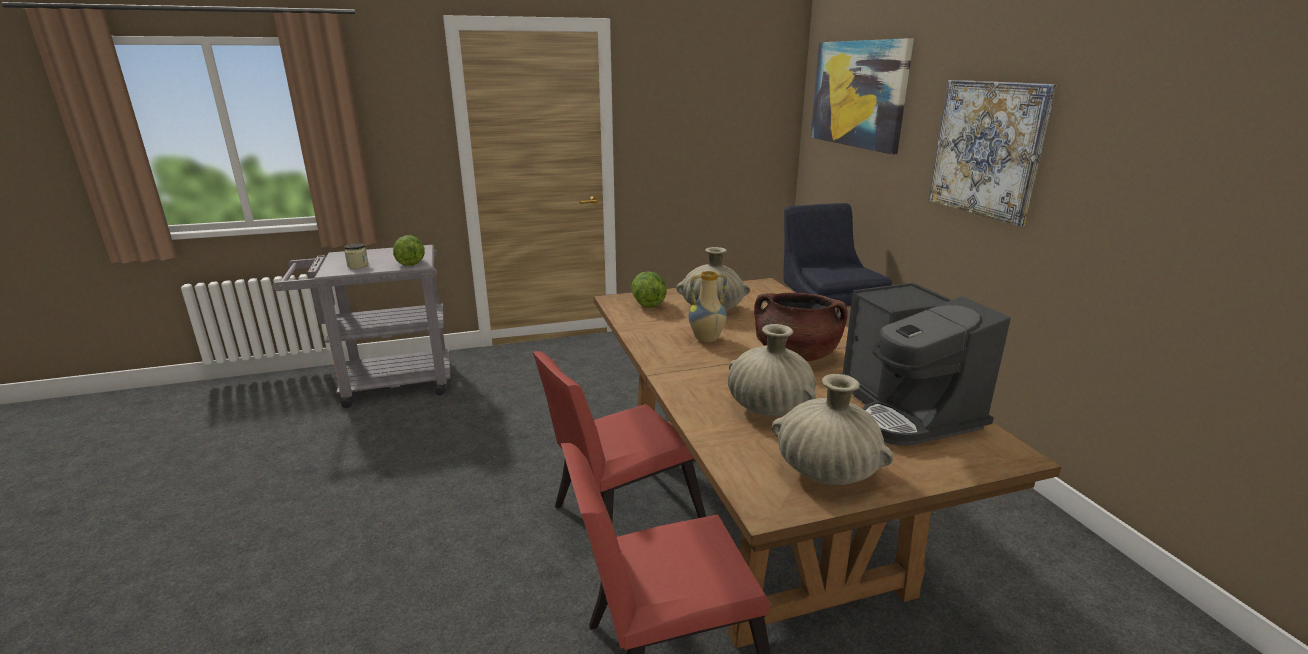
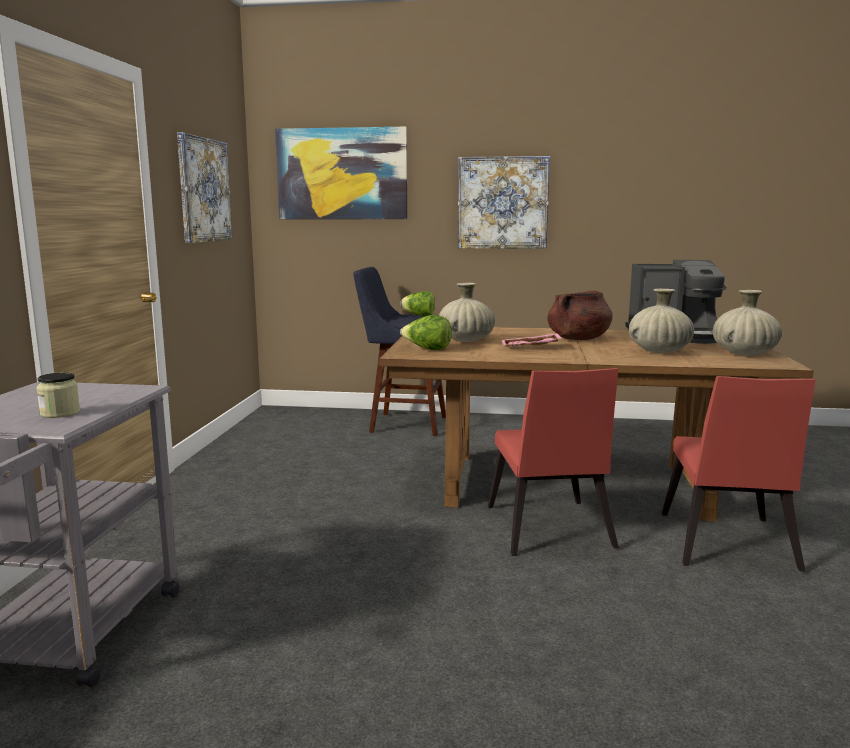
camera: 65 degrees left, 10 degrees down
lettuce [393,235,425,266] -> lettuce moved to [400,291,435,316]
vase [689,271,727,342] -> pink tray [502,333,561,347]
none -> picture [177,132,233,243]

